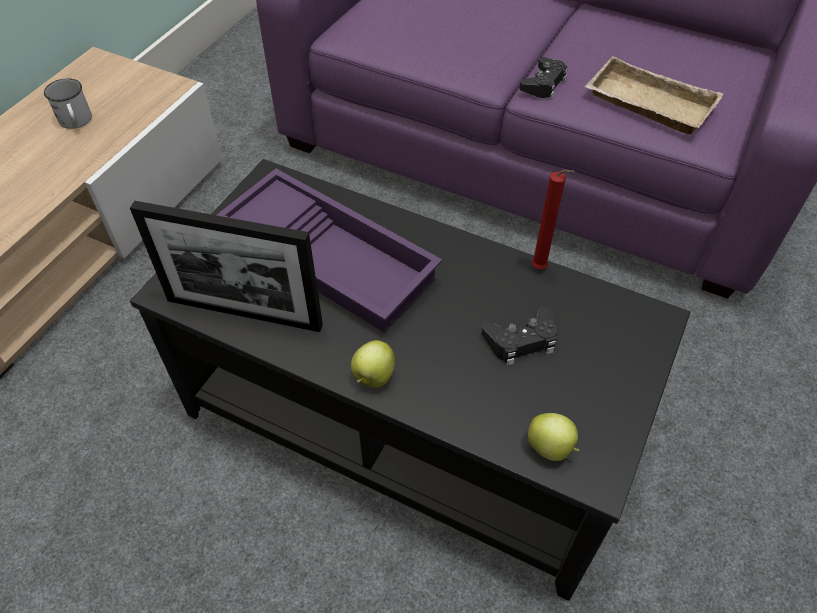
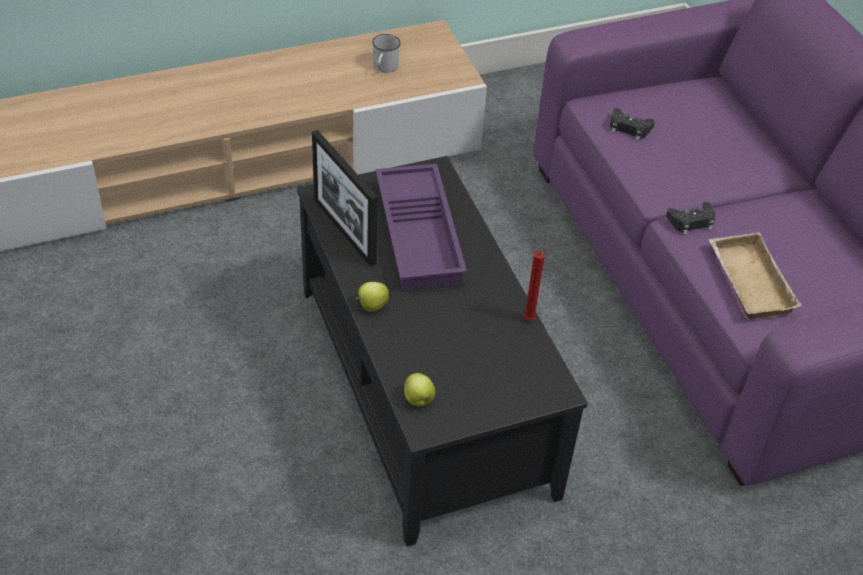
camera: 40 degrees right, 5 degrees down
black game controller [482,307,558,366] -> black game controller moved to [610,108,655,140]

